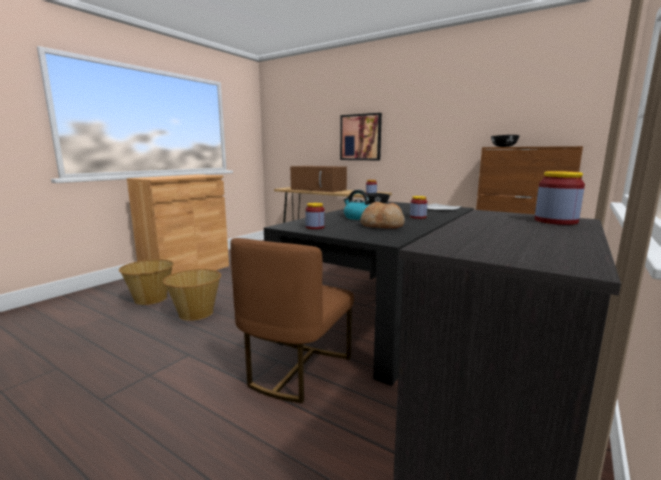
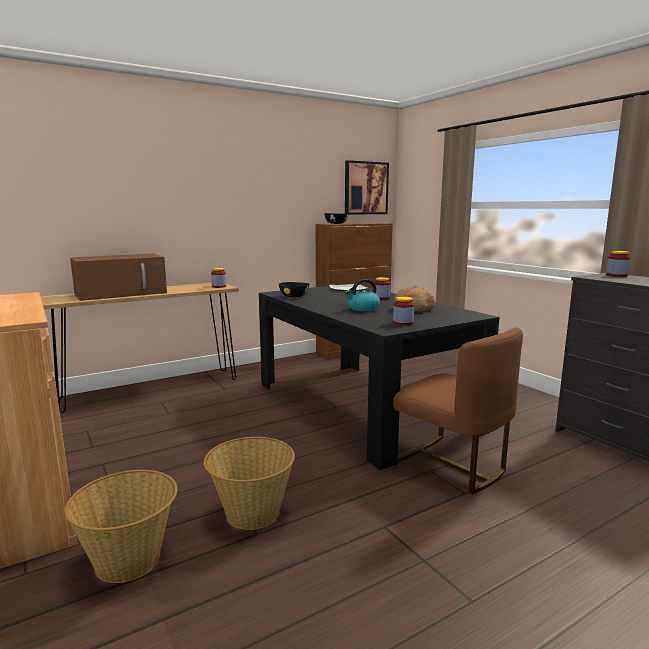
camera: 65 degrees left, 0 degrees up
picture [340,113,382,160] -> picture moved to [345,160,389,214]

